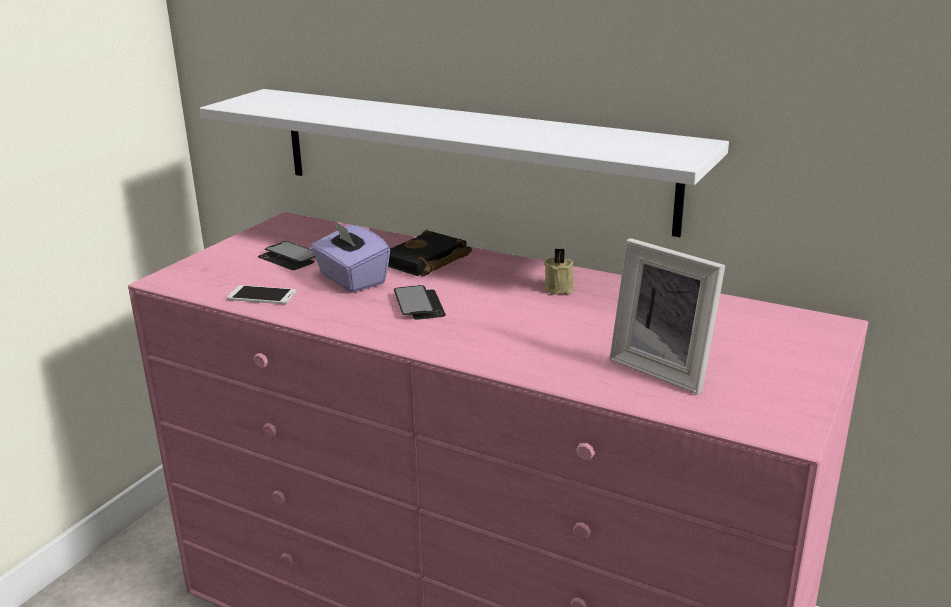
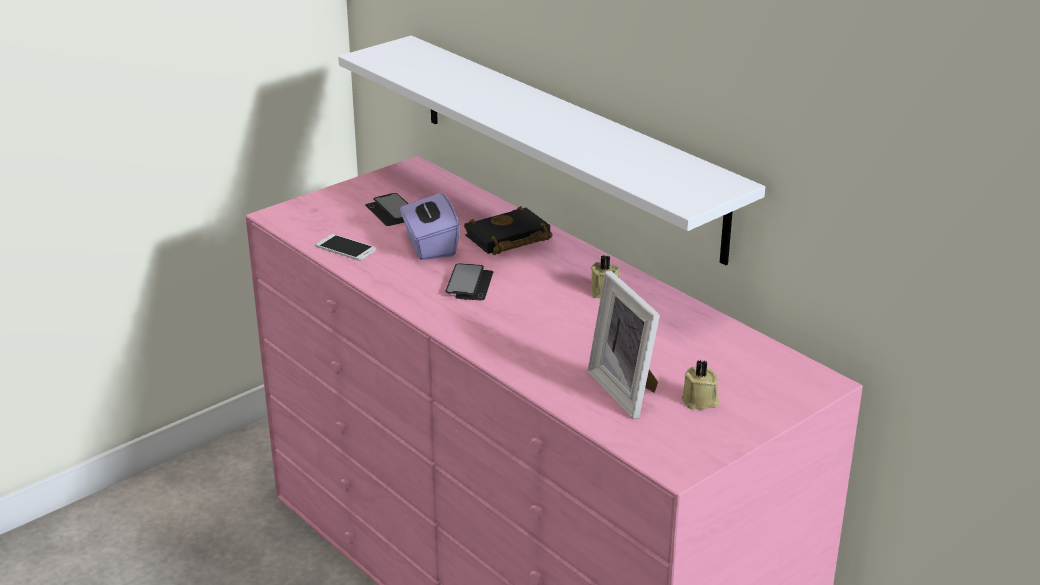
camera: 20 degrees right, 5 degrees up
none -> beige candle [682,360,720,409]

